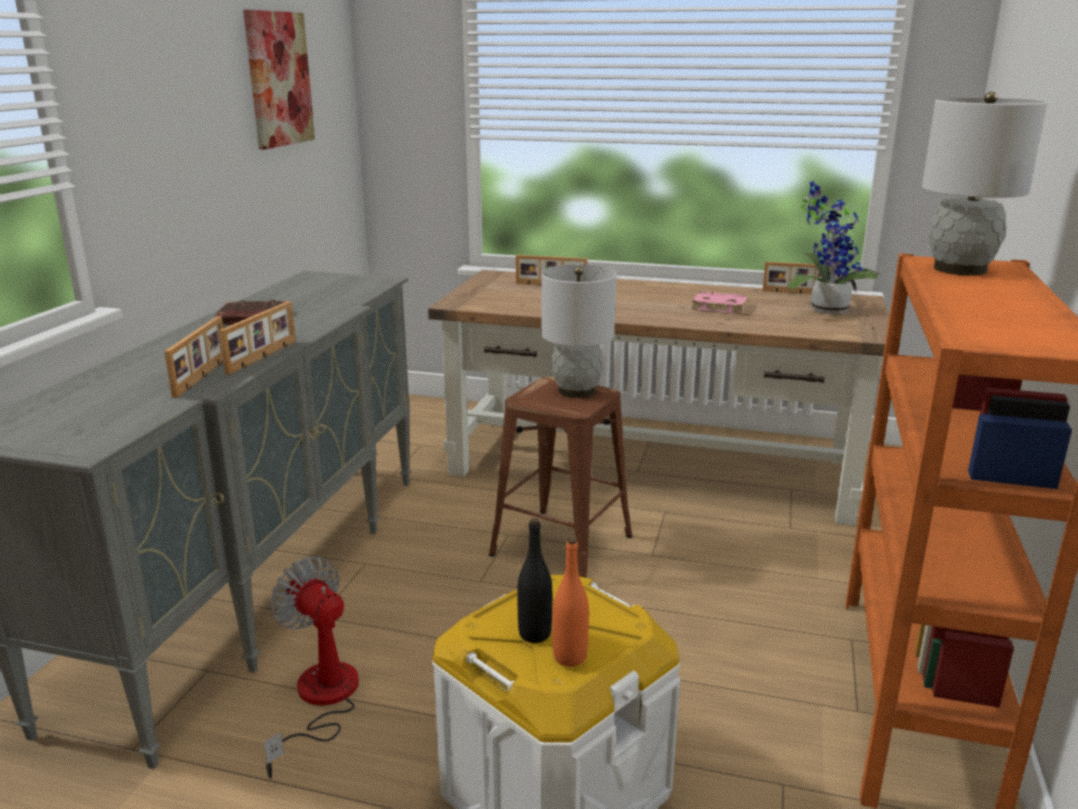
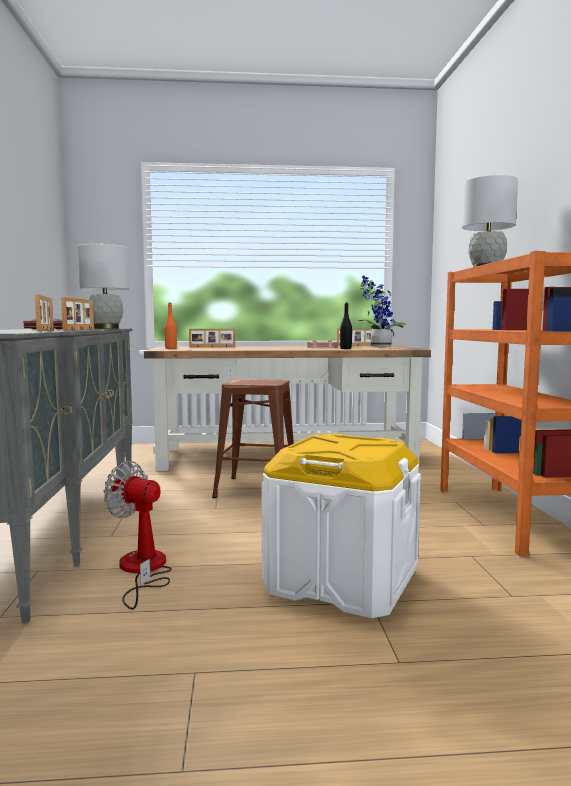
camera: 20 degrees left, 15 degrees down
picture [243,10,315,149] -> none
black bottle [517,518,552,643] -> black bottle moved to [340,303,352,349]
white table lamp [541,265,616,398] -> white table lamp moved to [78,243,129,329]
orange bottle [553,537,589,667] -> orange bottle moved to [164,303,177,349]

